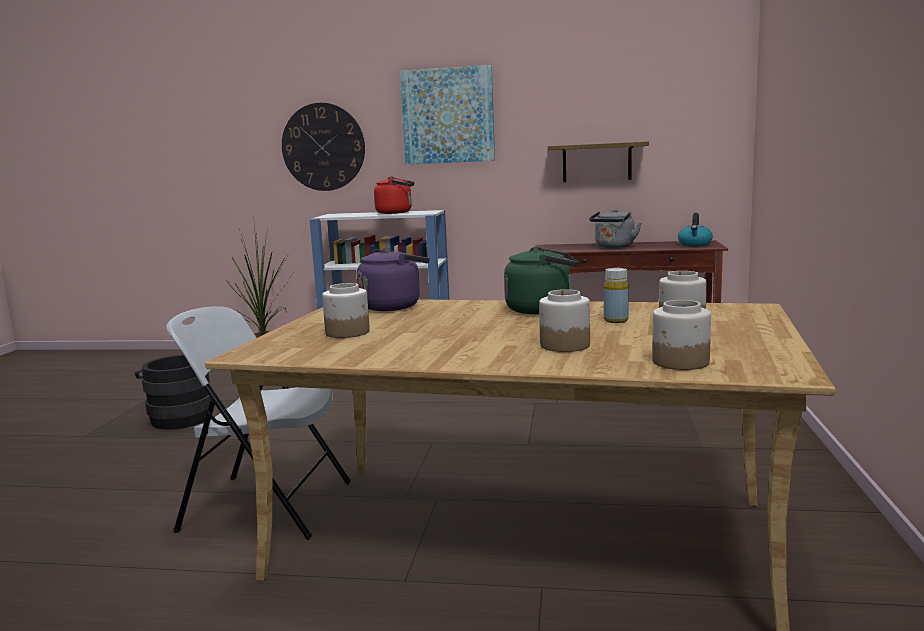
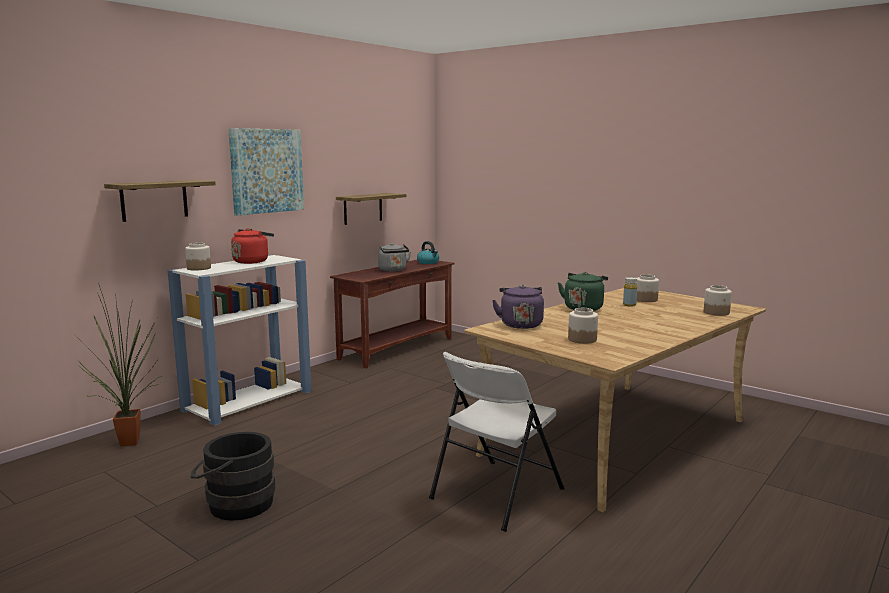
camera: 60 degrees left, 0 degrees up
wall clock [282,103,365,191] -> shelf [104,180,216,222]
jar [539,289,590,352] -> jar moved to [185,243,211,270]

